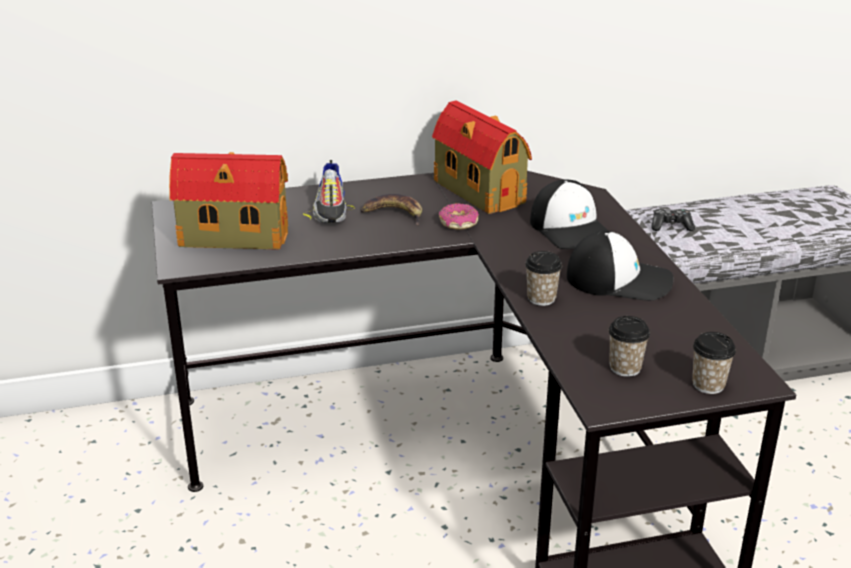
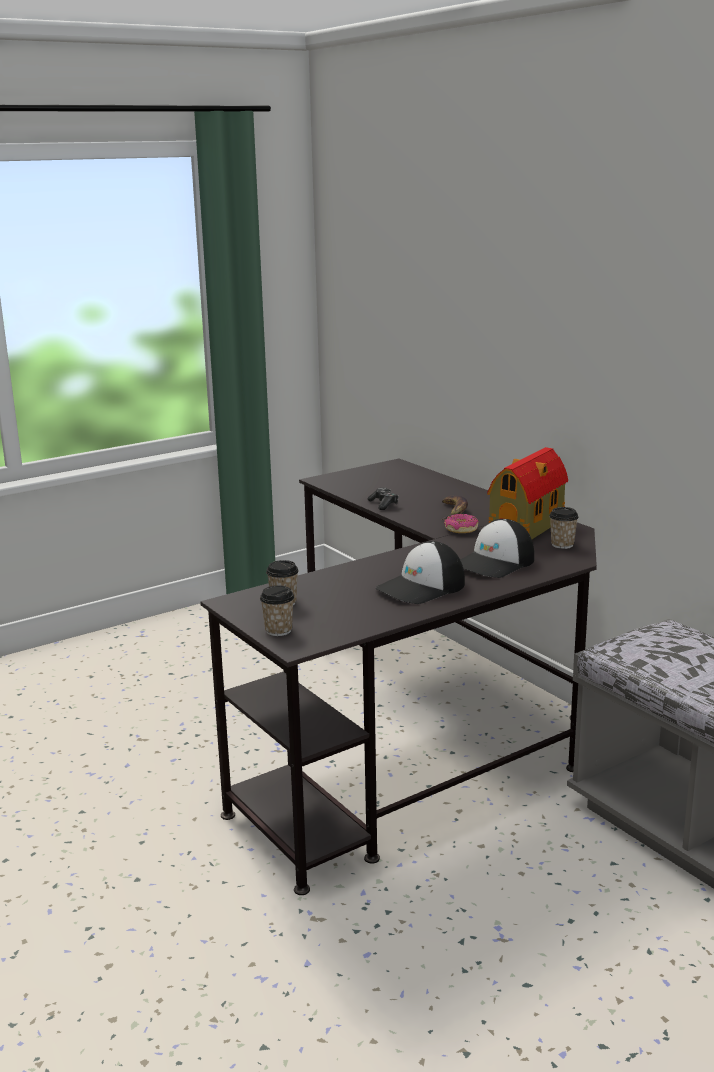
camera: 70 degrees right, 10 degrees down
toy house [169,152,288,250] -> none
shoe [303,160,355,223] -> none
cup [525,251,562,306] -> cup moved to [549,507,579,549]
cap [567,230,674,301] -> cap turned 60 degrees clockwise [376,541,465,604]
game controller [652,209,695,231] -> game controller moved to [367,487,399,510]

